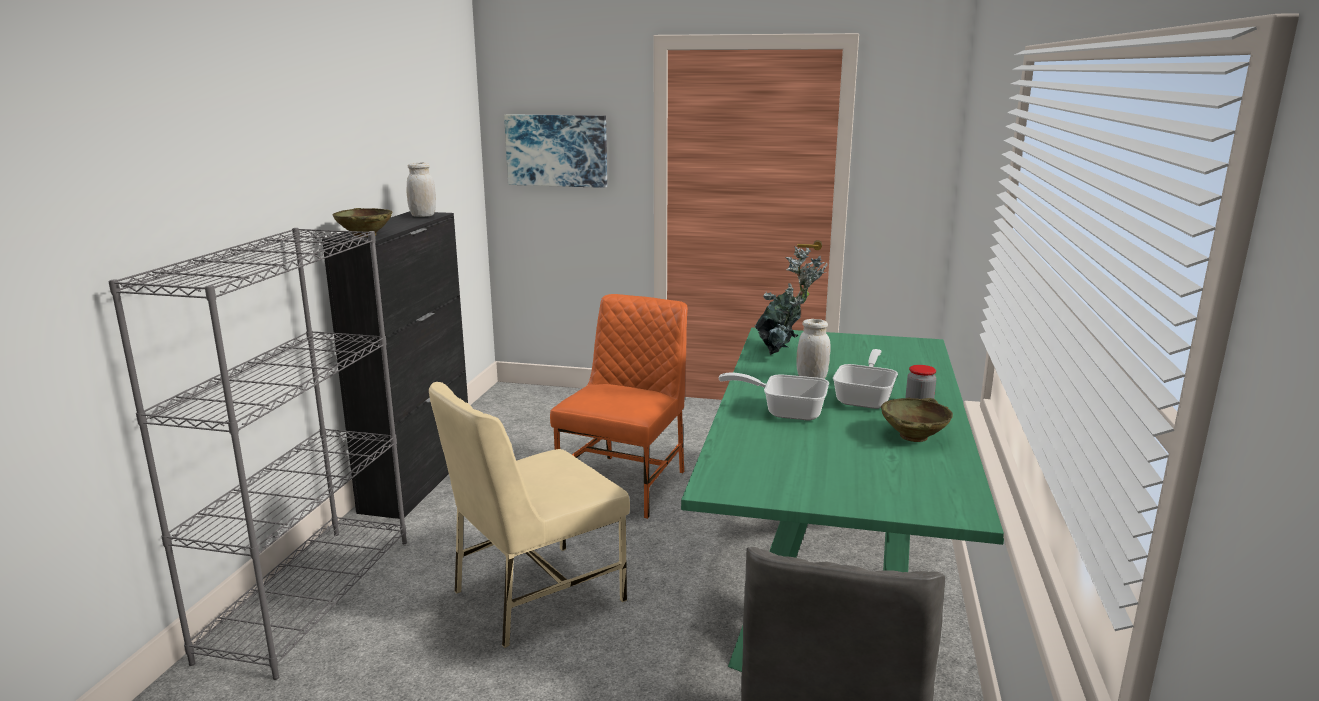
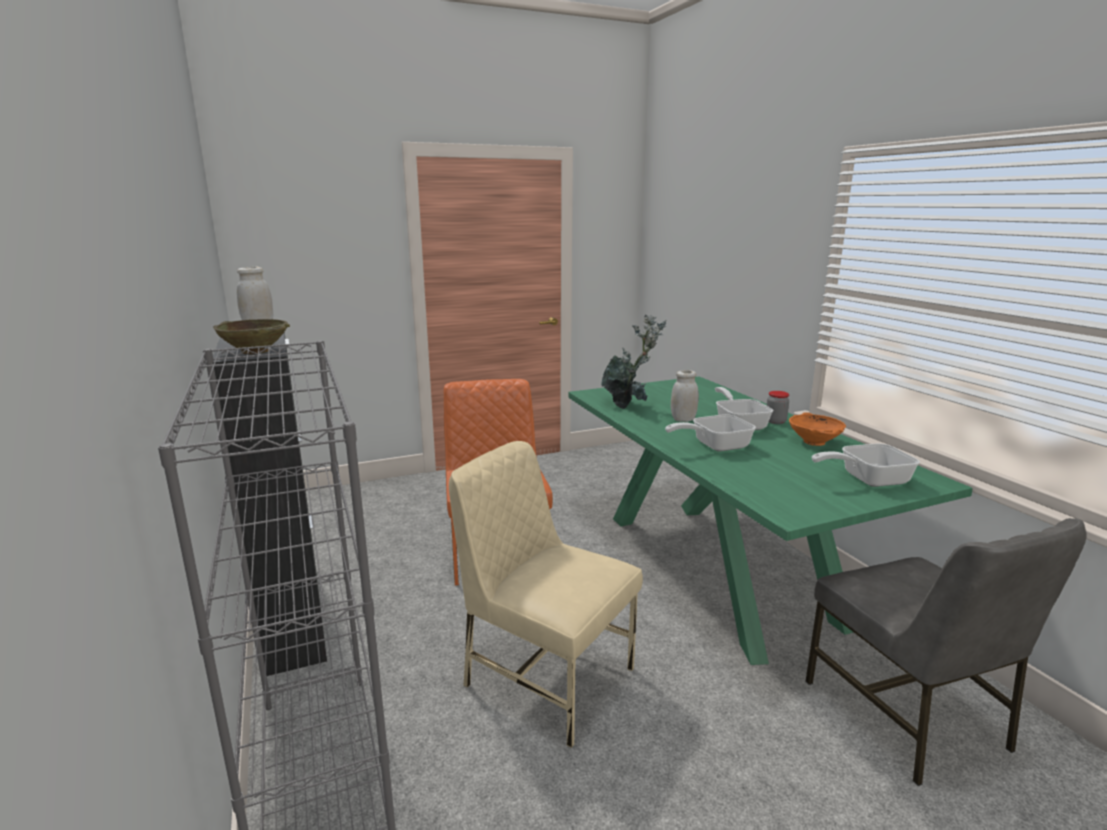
camera: 35 degrees left, 0 degrees up
beige chair [429,382,630,648] -> beige chair turned 105 degrees clockwise [449,441,643,748]
picture [504,114,607,188] -> none
beige bowl [881,398,953,442] -> orange bowl [789,412,846,446]
none -> frying pan [812,444,920,487]

